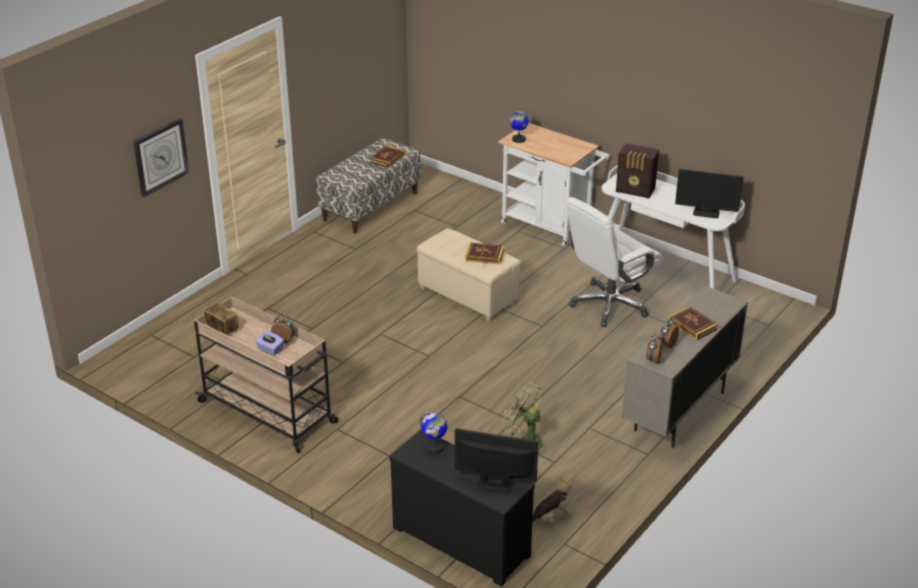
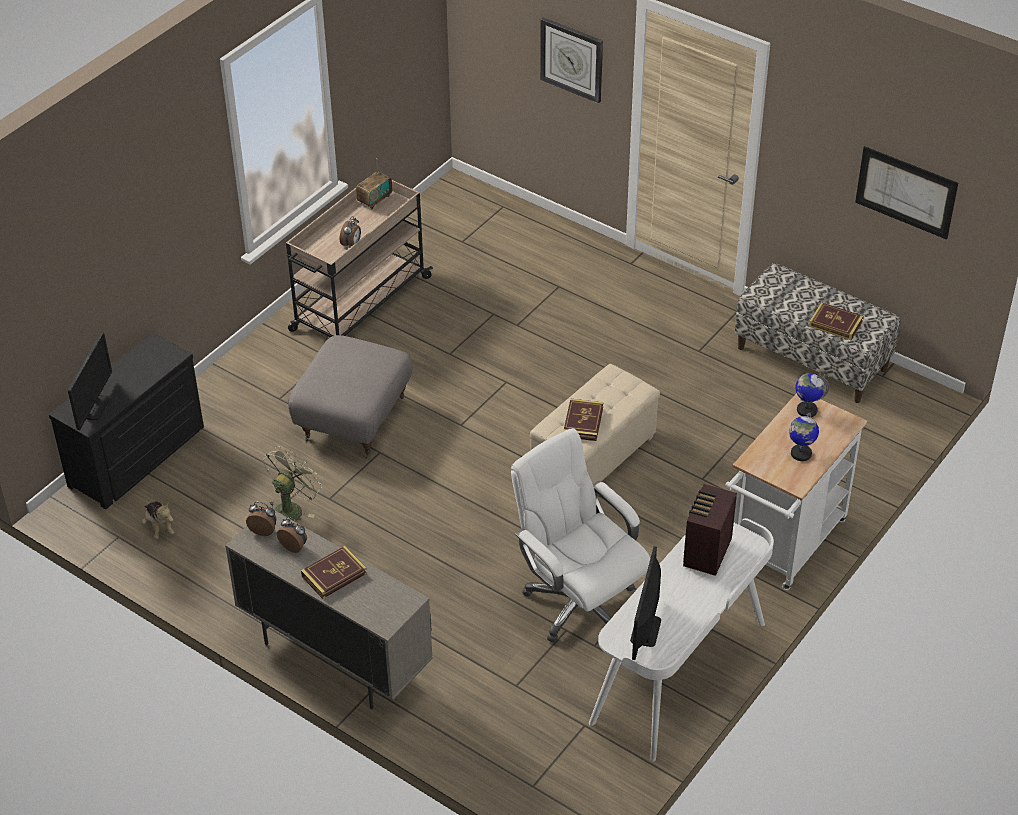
camera: 90 degrees right, 10 degrees up
purple tissue box [255,331,284,356] -> none
globe [419,411,447,453] -> globe moved to [789,413,819,461]
none -> grey ottoman [288,335,413,458]
none -> picture [855,146,958,240]

